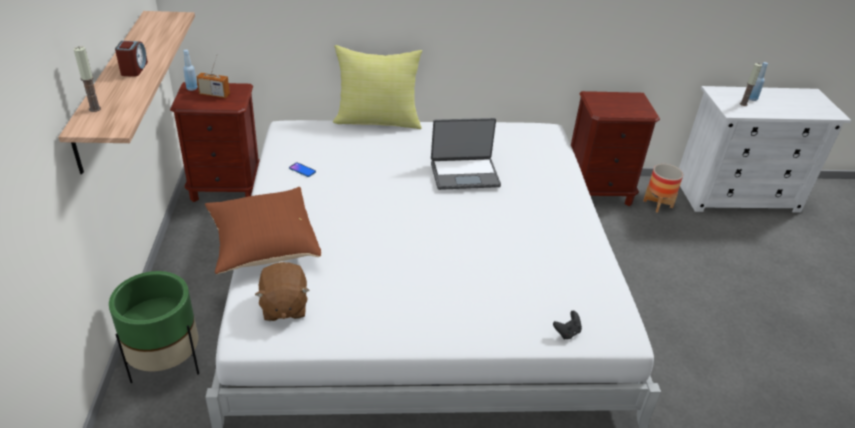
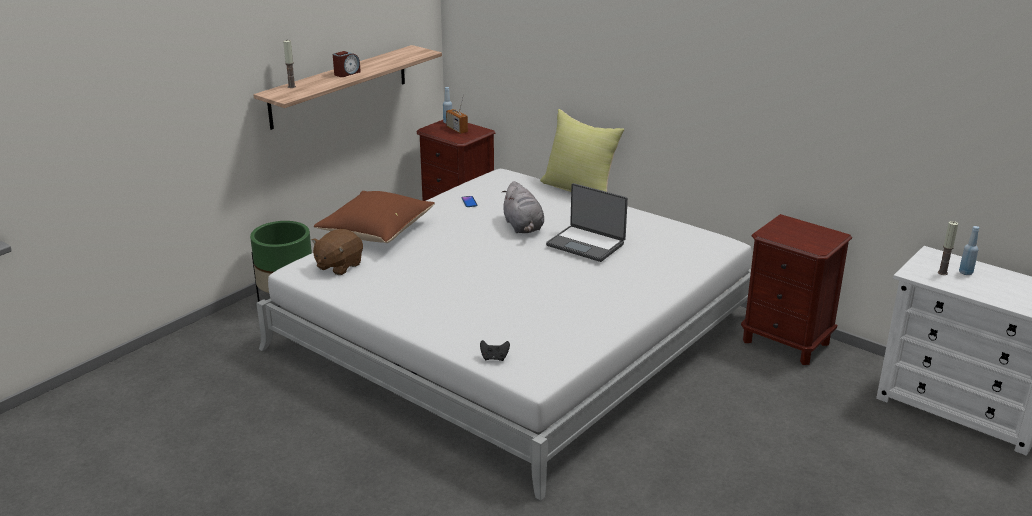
camera: 45 degrees right, 10 degrees down
planter [643,164,683,213] -> none
none -> grey plush toy [501,181,544,233]

